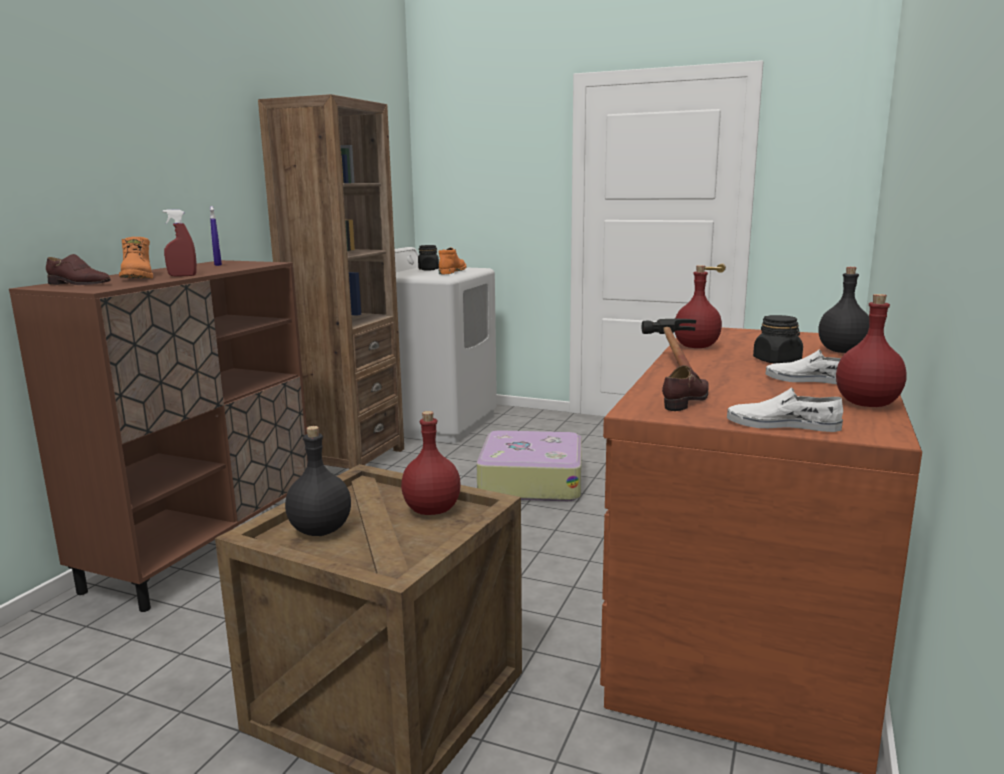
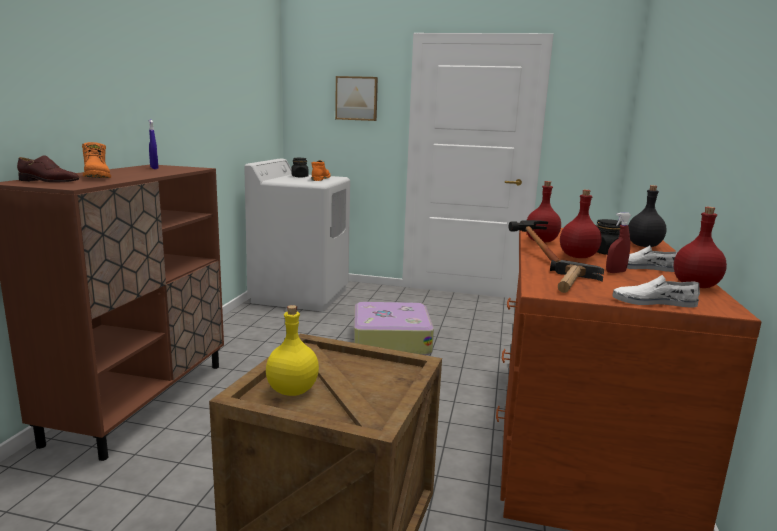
camera: 10 degrees left, 0 degrees up
red spray bottle [163,209,197,277] -> red spray bottle moved to [606,212,632,273]
brown bookcase [258,94,404,469] -> none
black bottle [285,426,351,536] -> yellow bottle [266,305,319,396]
red bottle [401,411,461,515] -> red bottle moved to [560,190,602,258]
brown shoe [662,365,709,411] -> hammer [550,260,604,293]
none -> picture [335,76,378,121]

